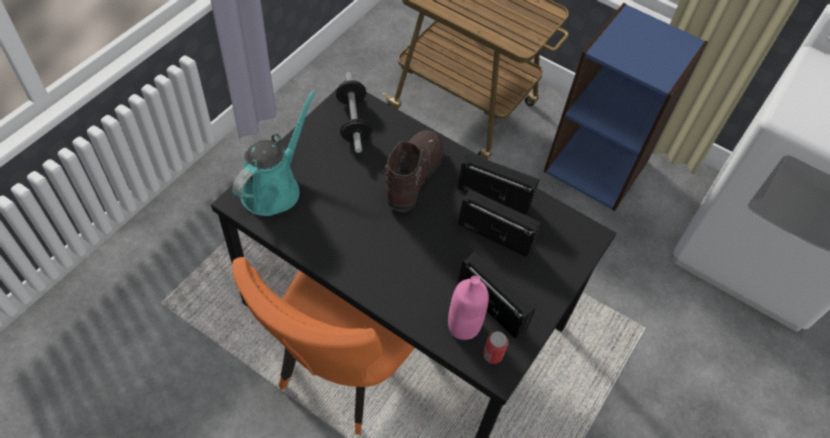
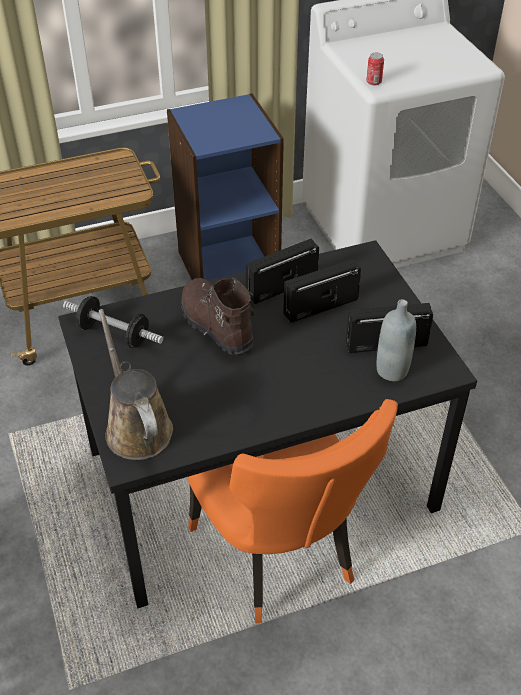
camera: 50 degrees left, 10 degrees down
turquoise watering can [232,90,317,216] -> brown watering can [99,309,173,460]
pink bottle [448,276,489,340] -> grey bottle [376,299,416,381]
can [483,331,508,364] -> can moved to [366,53,384,85]

